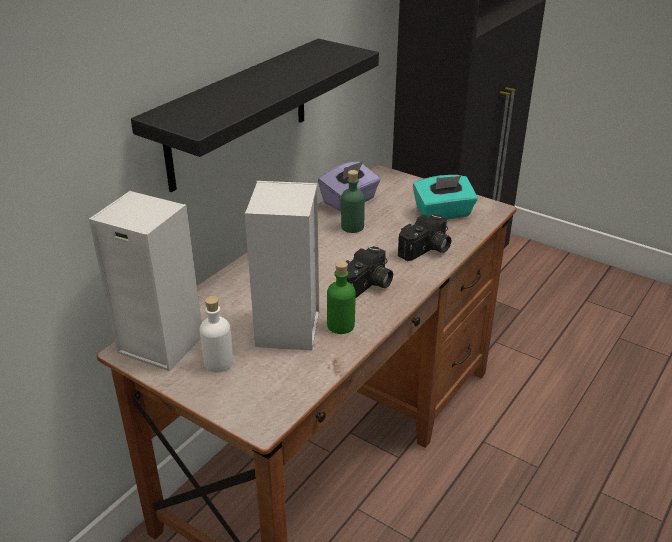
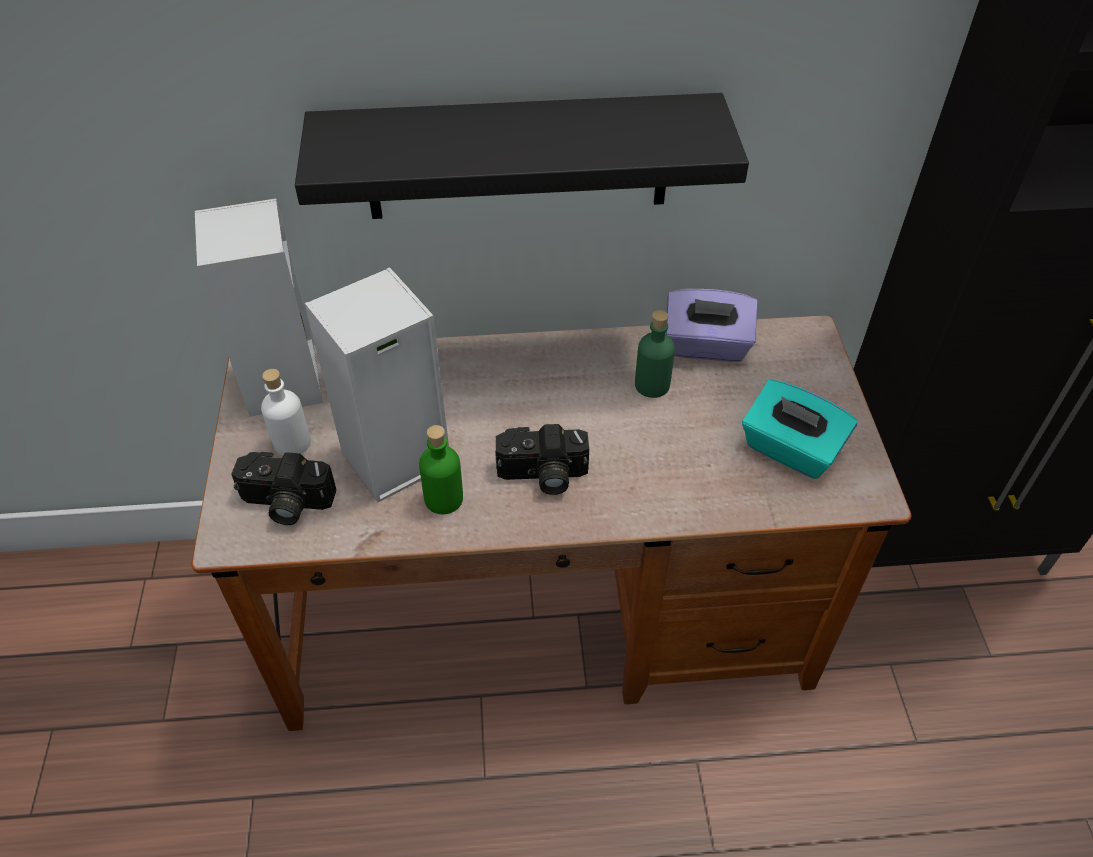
camera: 50 degrees right, 15 degrees up
camera [398,214,451,261] -> camera moved to [231,452,336,525]

